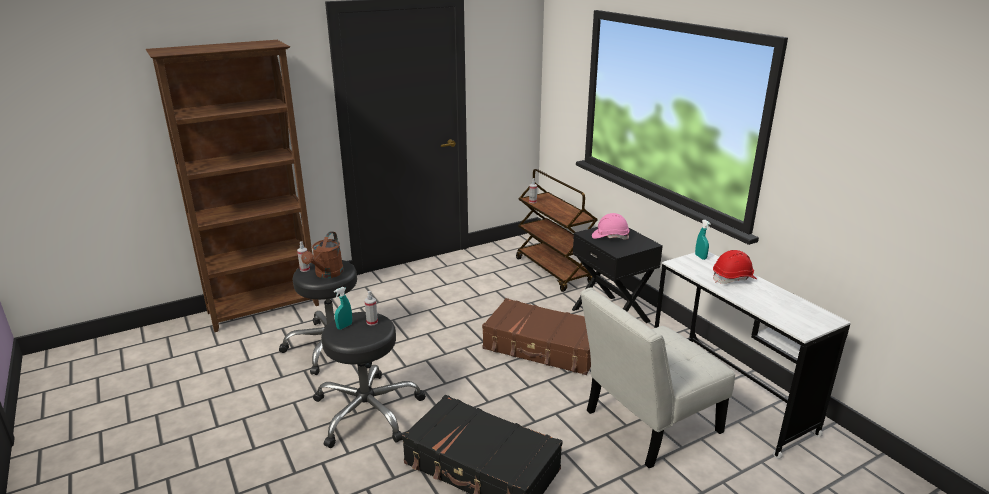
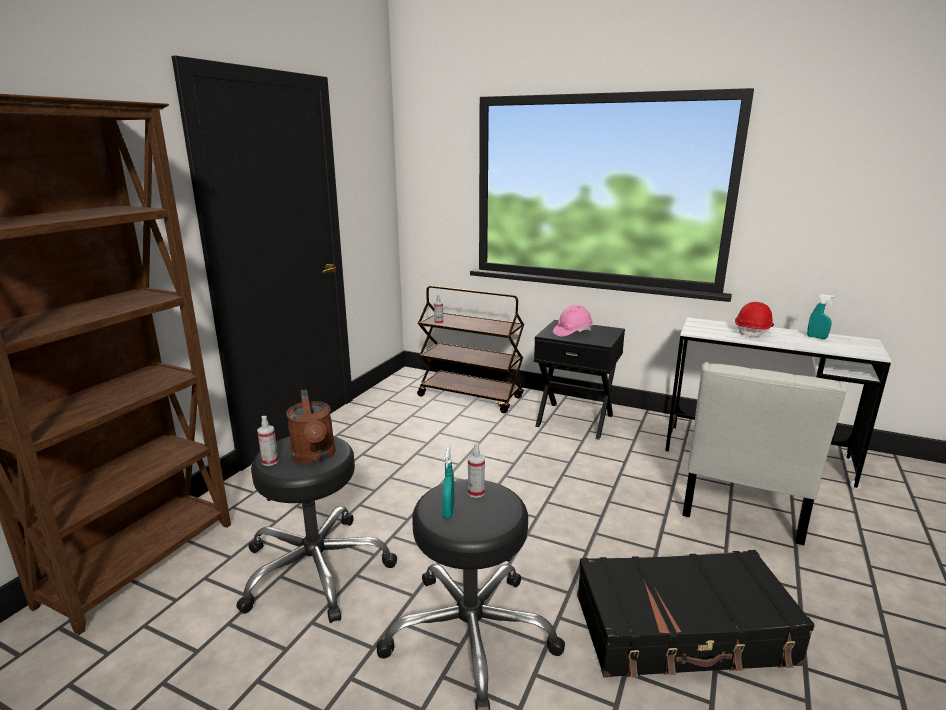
camera: 35 degrees left, 5 degrees down
brown suitcase [482,298,591,375] -> none
turquoise spray bottle [695,220,711,260] -> turquoise spray bottle moved to [807,294,835,339]

